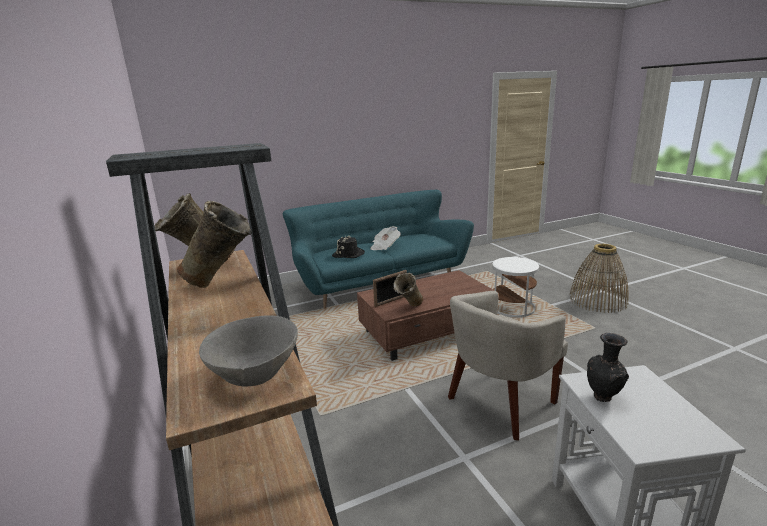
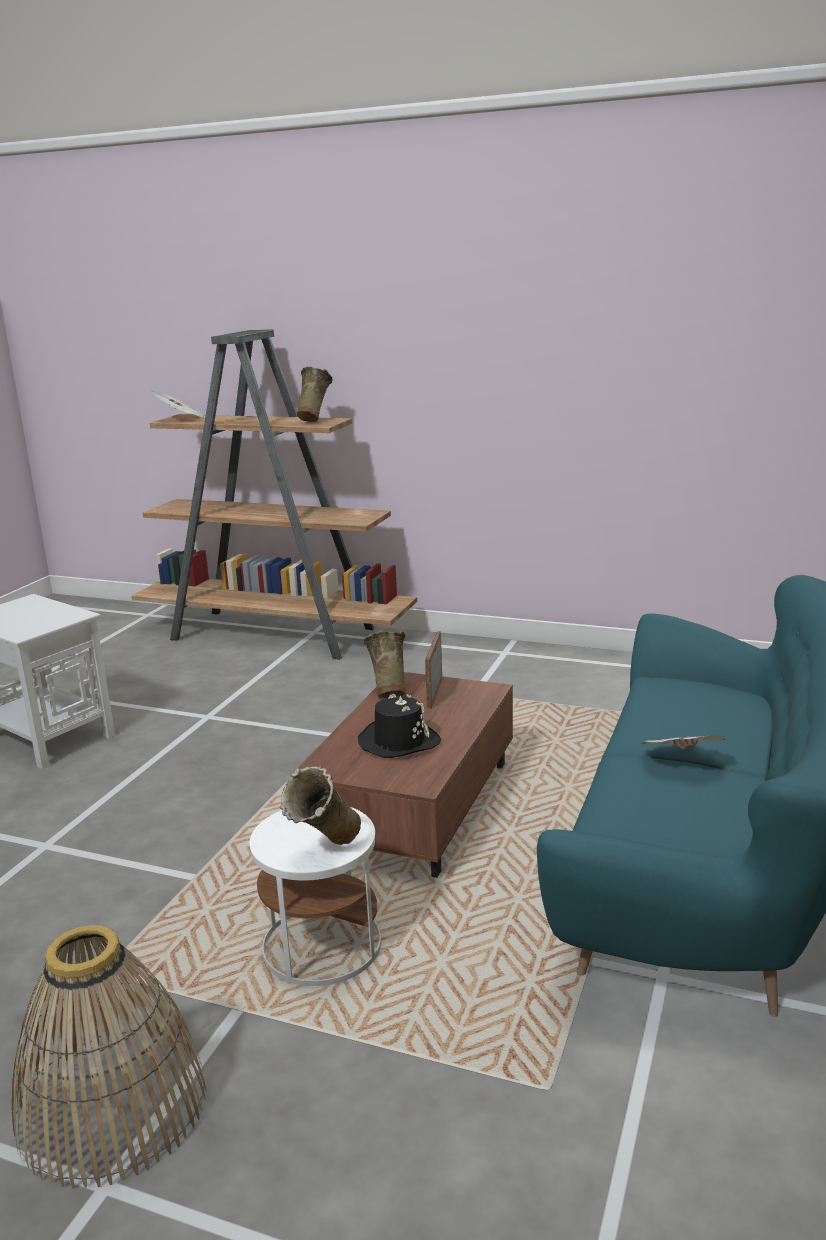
camera: 135 degrees right, 0 degrees up
beige vase [177,201,252,288] -> beige vase moved to [280,766,361,845]
grey bowl [199,316,298,387] -> newspaper [149,390,205,418]
black hat [332,236,365,258] -> black hat moved to [358,694,441,758]
beige armchair [448,291,568,441] -> none
black vase [587,333,629,402] -> none

